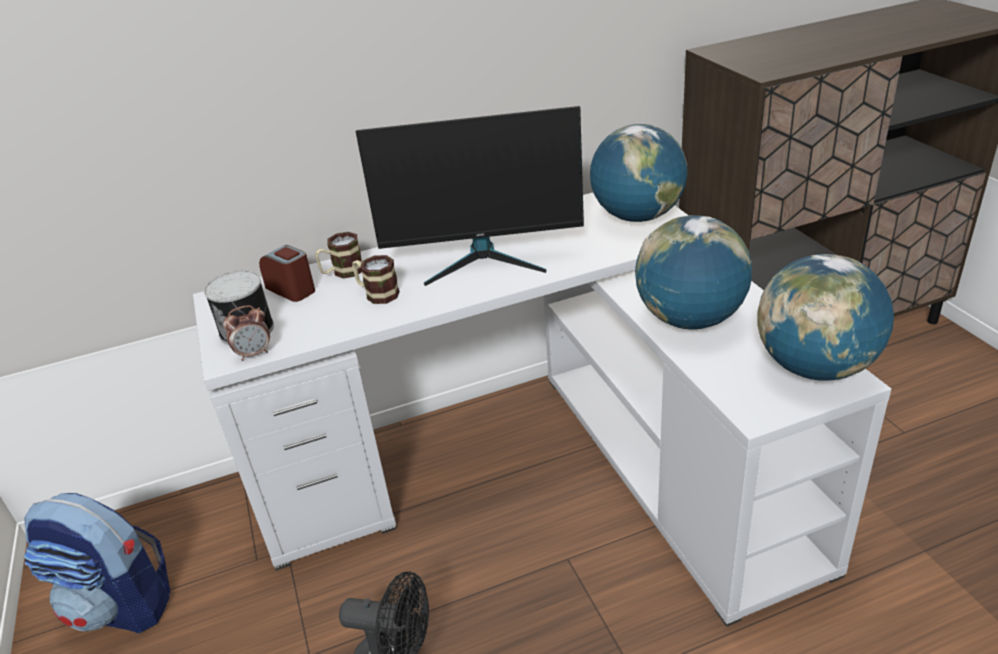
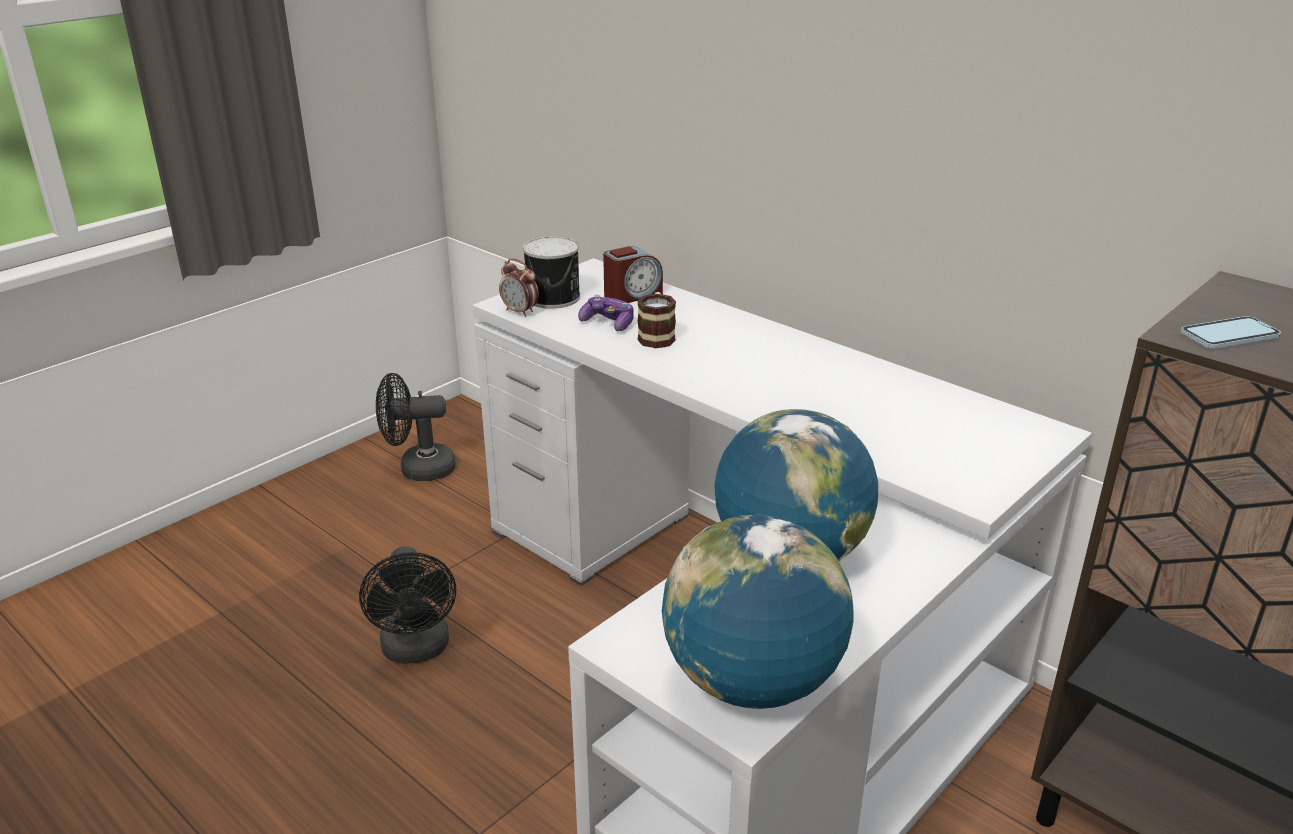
camera: 60 degrees right, 5 degrees down
backpack [24,493,171,633] -> black fan [376,373,456,481]
alarm clock [259,245,315,302] -> alarm clock turned 45 degrees clockwise [603,246,663,303]
mug [315,232,362,278] -> none
monitor [356,106,584,286] -> none
globe [590,124,688,222] -> none
none -> game controller [578,295,634,331]
none -> phone [1180,316,1281,349]

